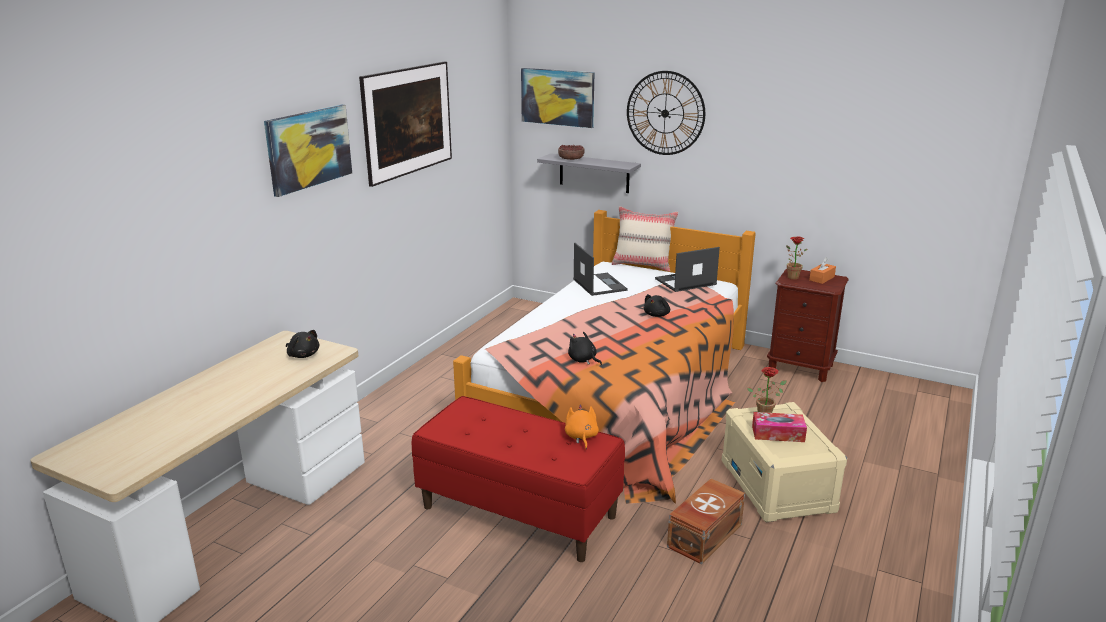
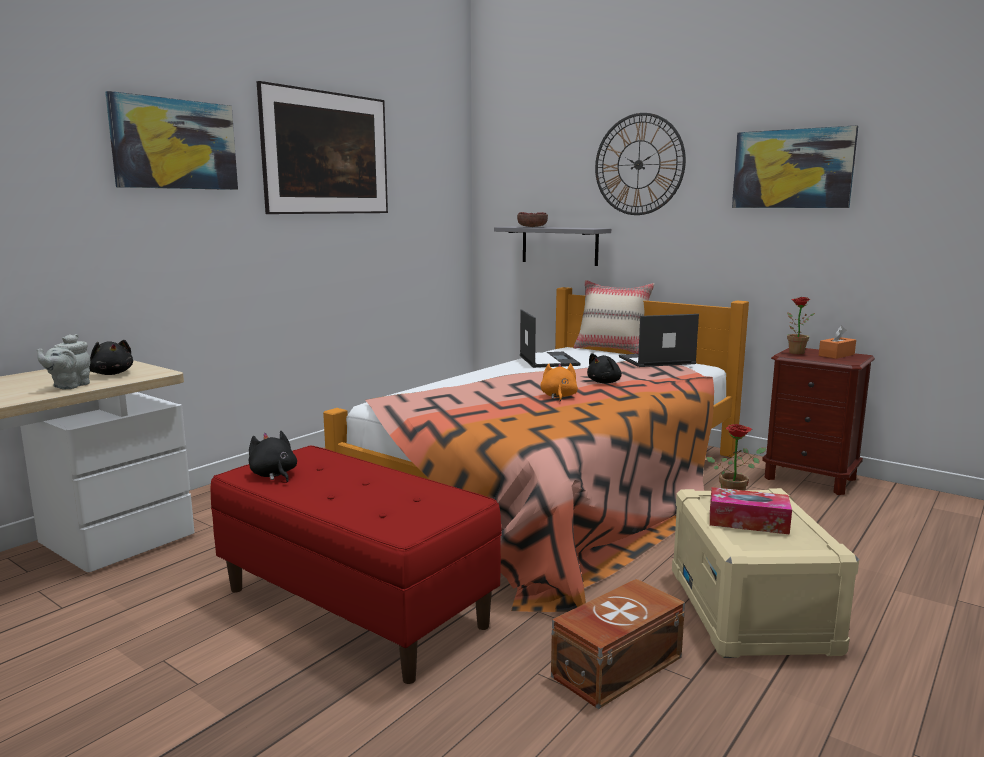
camera: 10 degrees right, 10 degrees down
picture [521,68,594,128] -> picture moved to [732,125,858,208]
orange plush toy [565,405,599,449] -> orange plush toy moved to [540,363,578,401]
black plush toy [568,332,602,366] -> black plush toy moved to [249,431,297,482]
none -> grey teapot [37,334,90,389]

